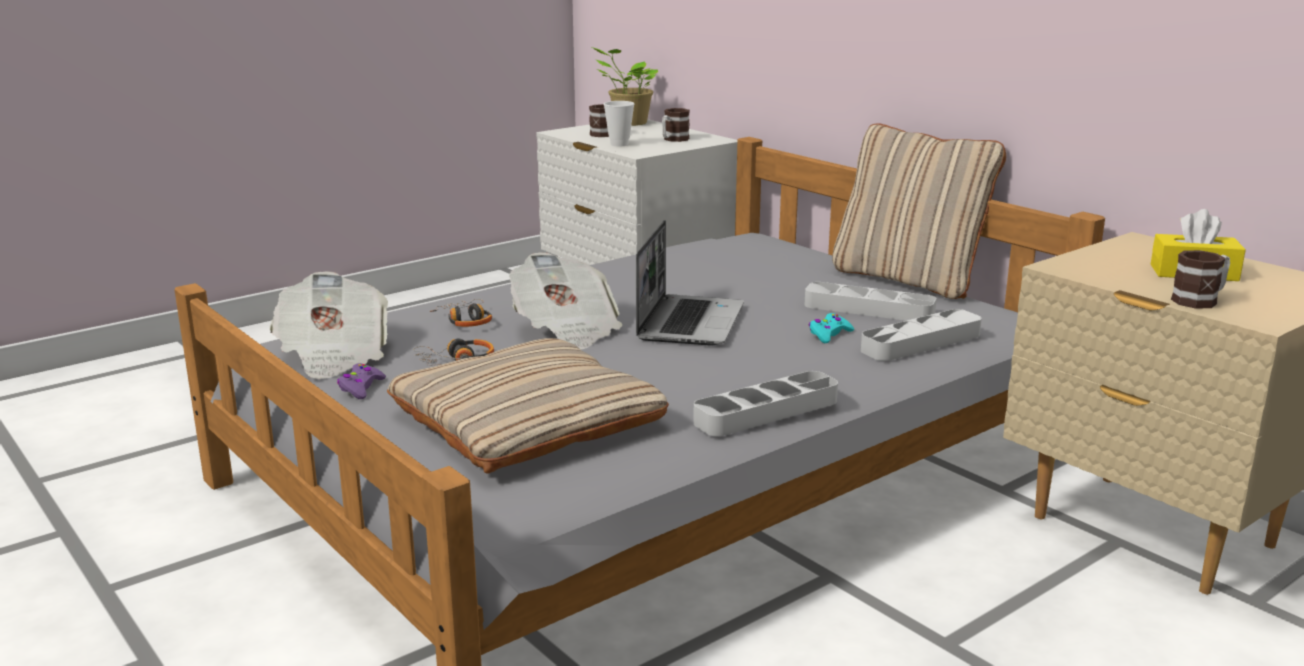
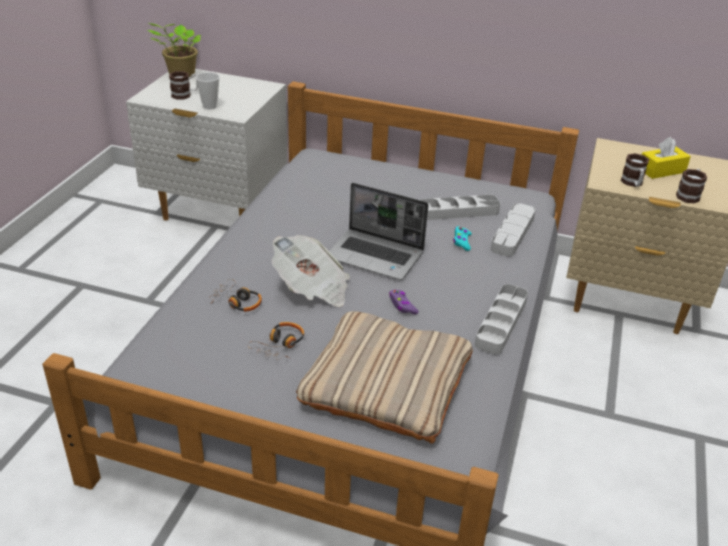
camera: 35 degrees left, 15 degrees up
newspaper [269,271,388,379] -> none
purple game controller [337,363,386,399] -> purple game controller moved to [389,290,419,315]
laptop [636,220,744,346] -> laptop turned 135 degrees clockwise [329,183,428,280]
mug [662,108,690,142] -> mug moved to [620,153,649,187]
beige pillow [832,123,1006,299] -> none

